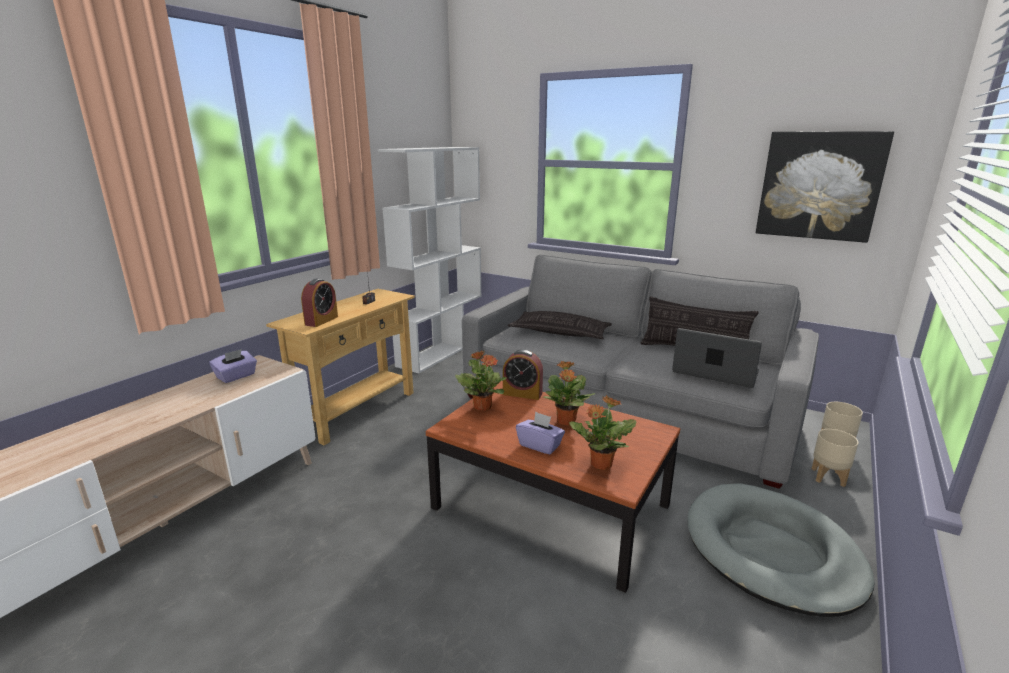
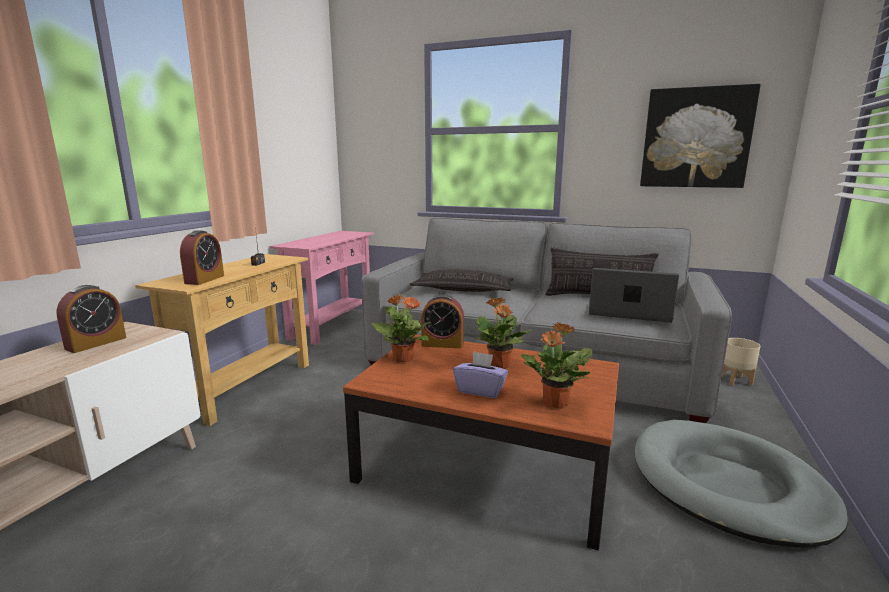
camera: 10 degrees left, 5 degrees down
purple tissue box [209,349,257,383] -> alarm clock [56,285,126,353]
white bookcase [378,147,482,373] -> pink console table [269,231,374,345]
beige planter [812,429,859,487] -> none

